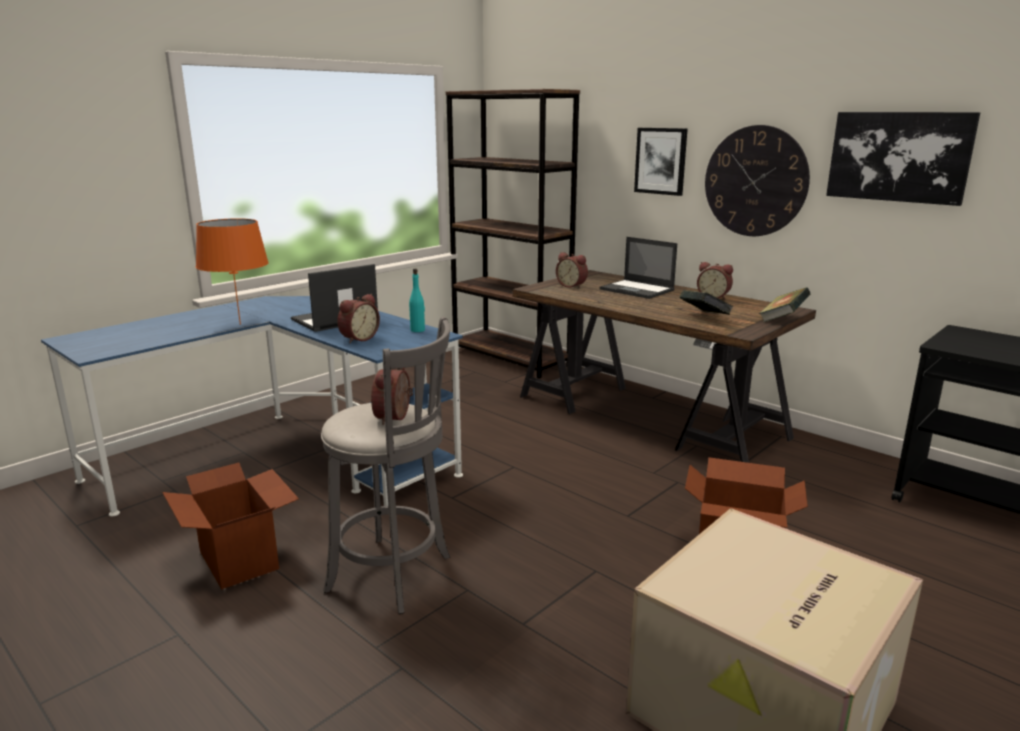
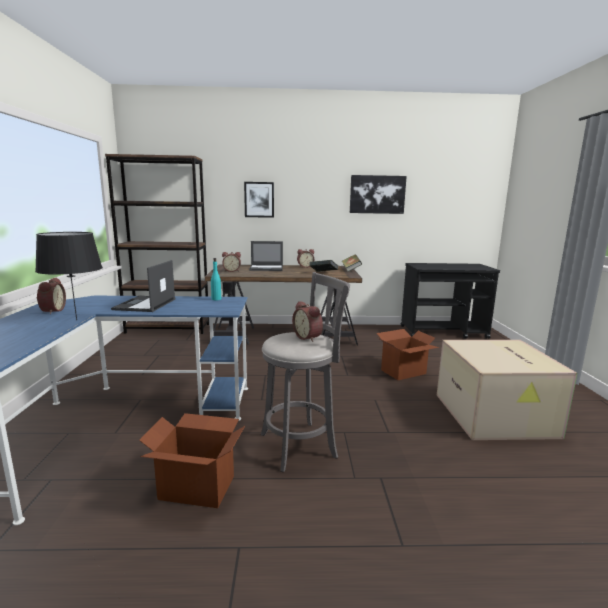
camera: 45 degrees left, 5 degrees down
orange table lamp [196,218,269,325] -> black table lamp [35,232,103,320]
alarm clock [337,294,380,344] -> alarm clock moved to [37,278,66,314]
wall clock [705,125,810,236] -> none

